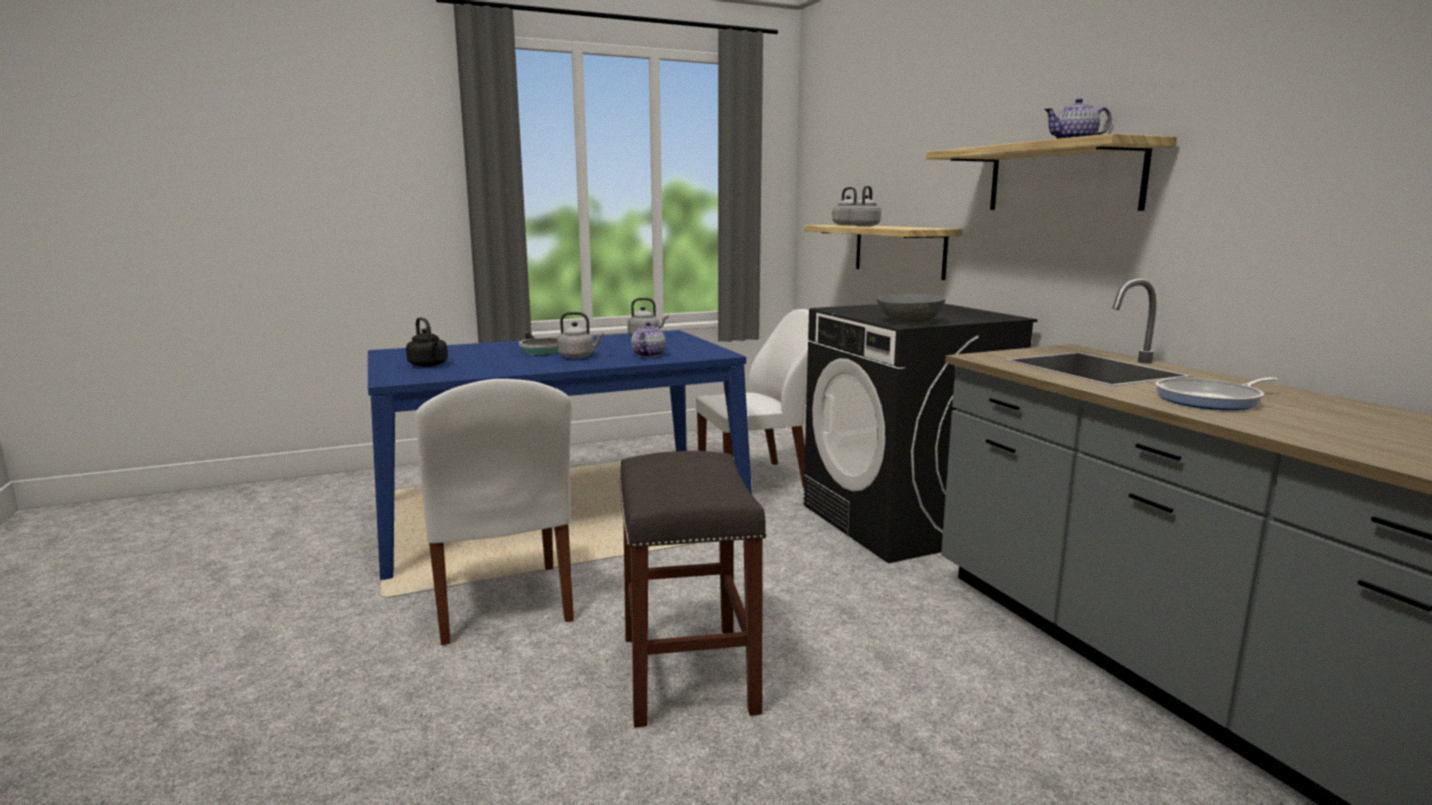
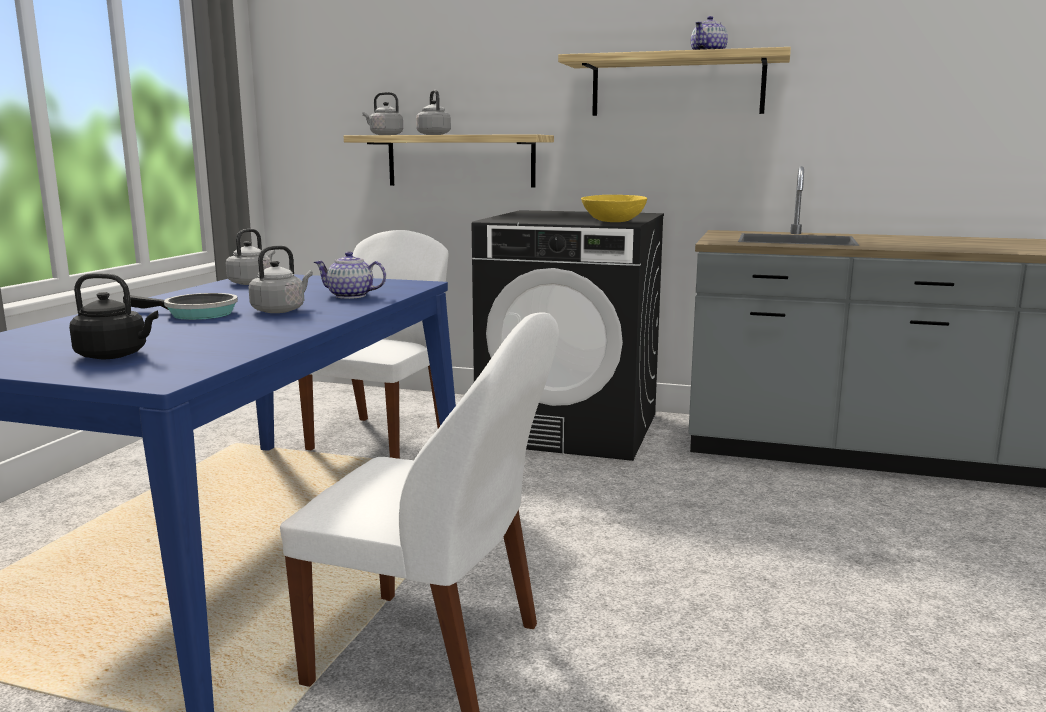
camera: 50 degrees left, 0 degrees up
grey stool [619,451,767,728] -> none
teapot [631,322,666,357] -> teapot turned 45 degrees counterclockwise [314,251,386,299]
grey bowl [877,294,946,323] -> yellow bowl [581,195,647,222]
frying pan [1156,377,1278,410] -> none

